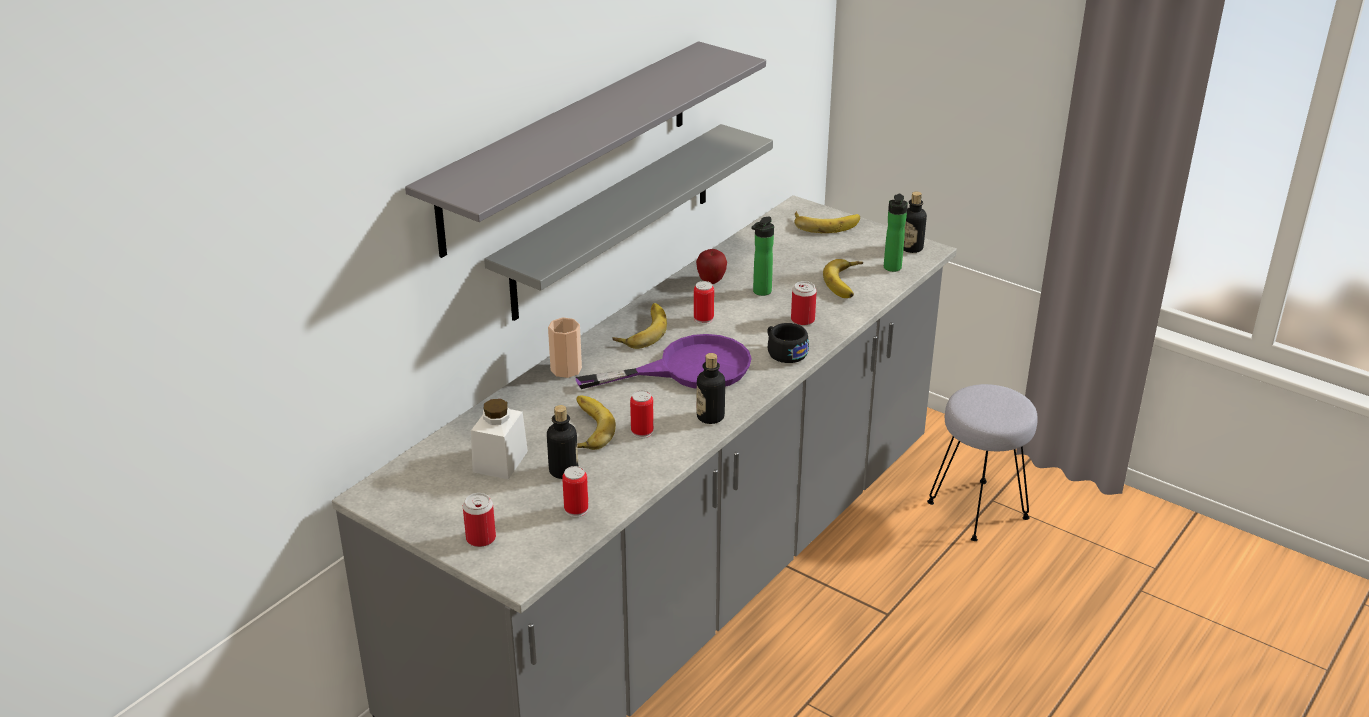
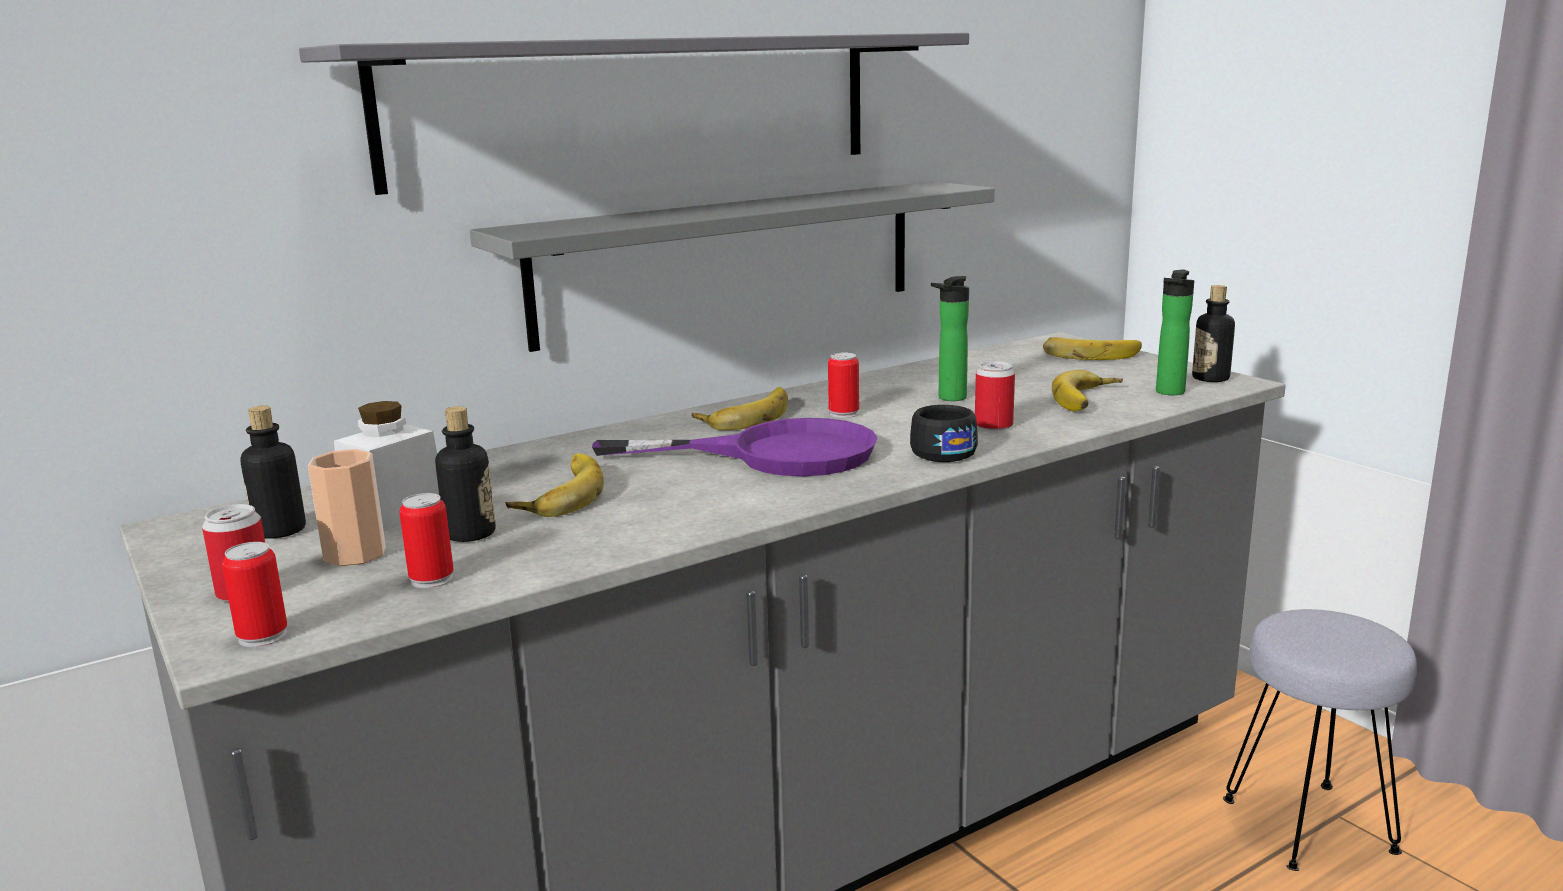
camera: 20 degrees right, 15 degrees down
cup [548,317,582,378] -> cup moved to [308,449,386,566]
can [630,390,654,438] -> can moved to [222,542,287,647]
apple [696,249,727,284] -> none
bottle [697,353,725,424] -> bottle moved to [240,406,306,539]

